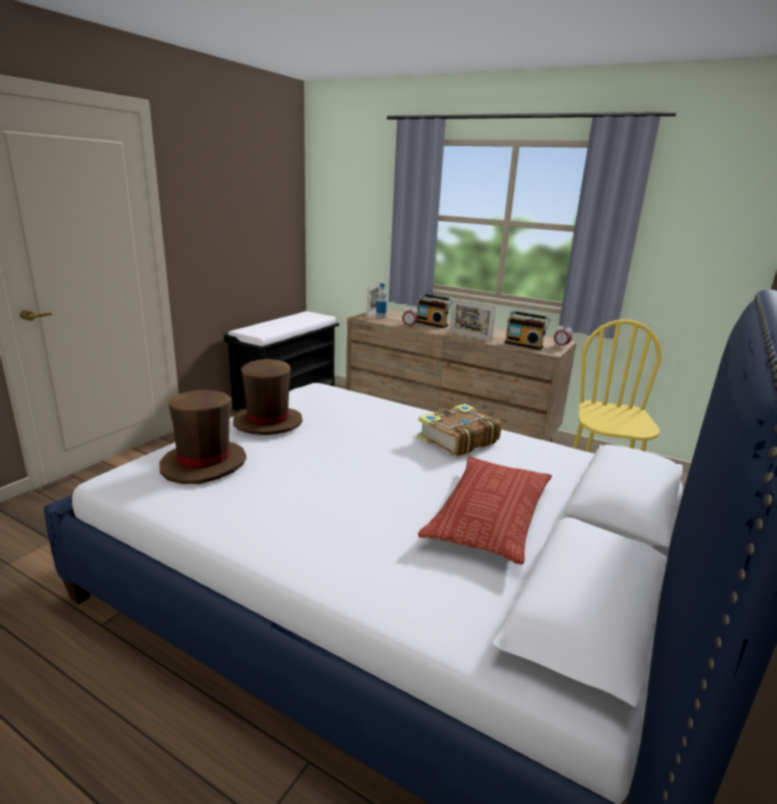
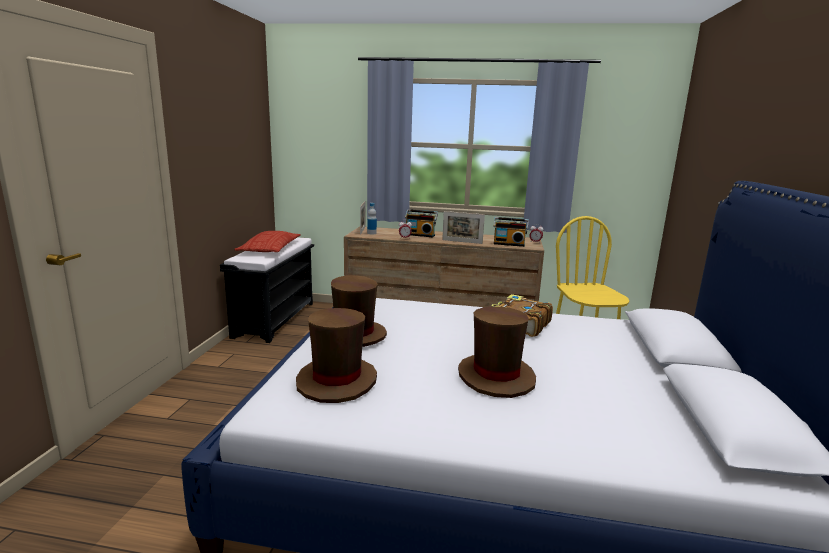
camera: 20 degrees left, 5 degrees down
pillow [418,456,552,565] -> pillow moved to [235,231,301,252]
none -> brown hat [458,306,536,398]

